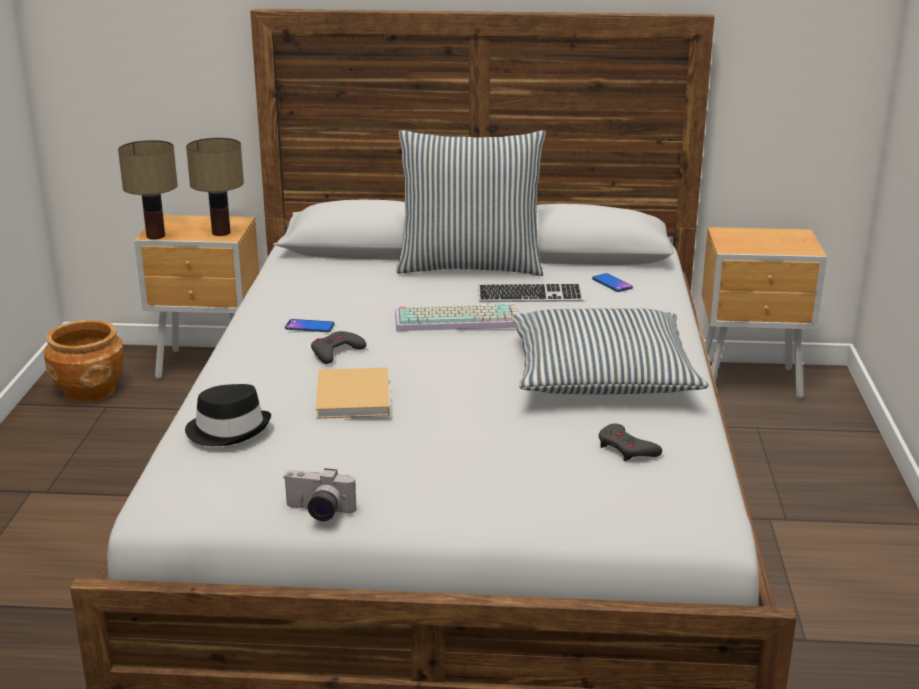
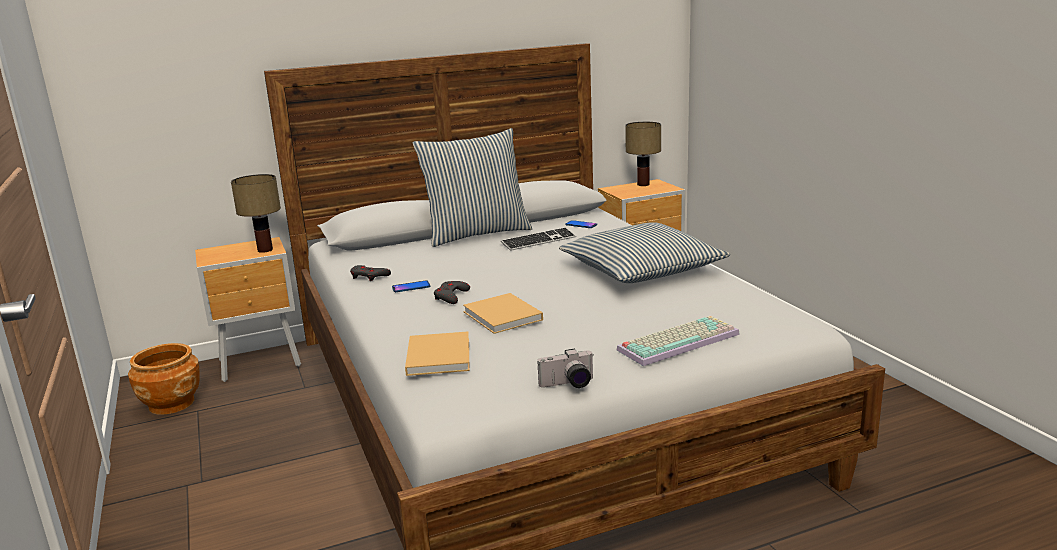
camera: 25 degrees left, 5 degrees down
table lamp [118,140,178,239] -> table lamp moved to [625,122,661,186]
black hat [185,384,271,446] -> beige book [405,331,469,376]
keyboard [395,303,521,331] -> keyboard moved to [617,316,740,366]
grey game controller [599,424,662,461] -> grey game controller moved to [350,265,391,281]

